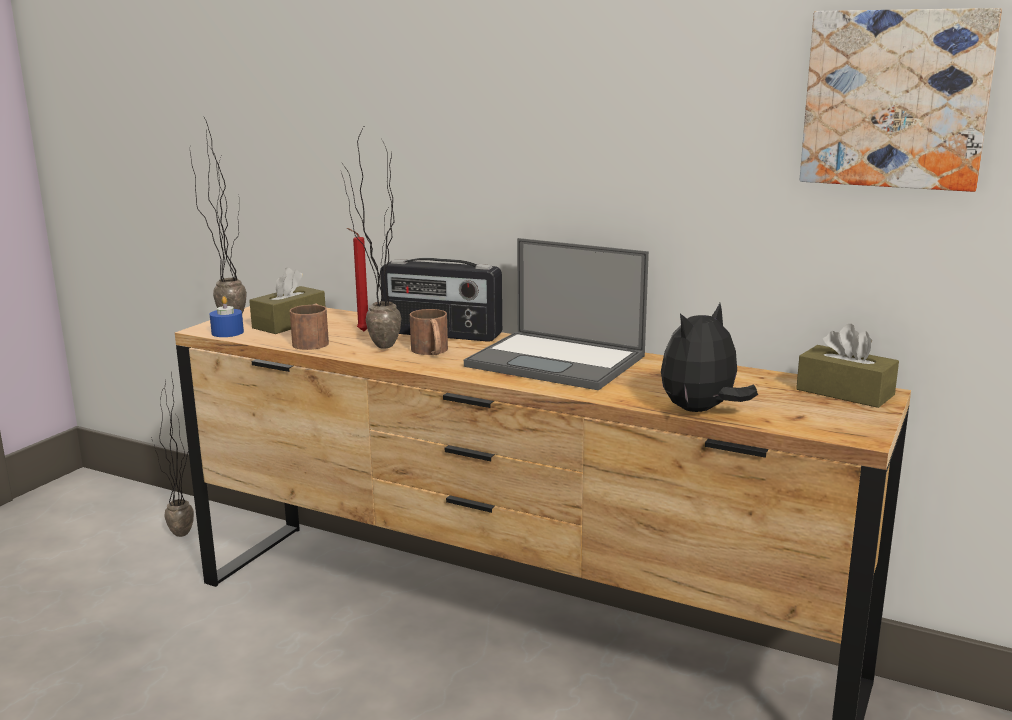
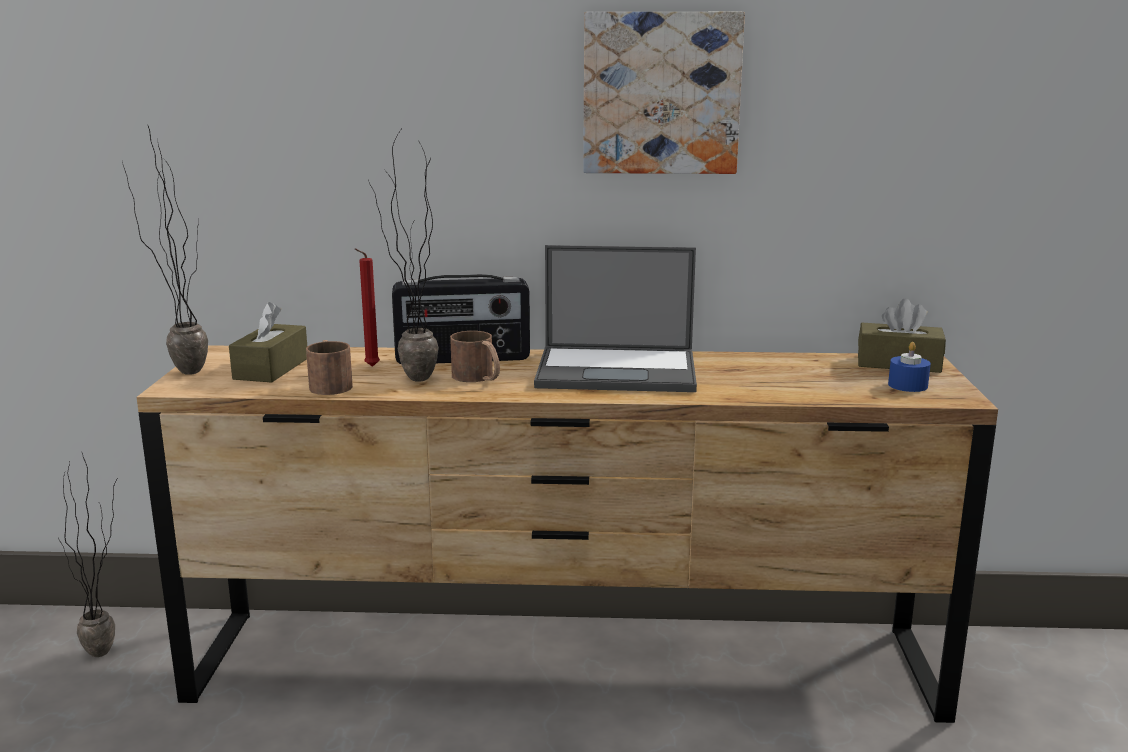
camera: 25 degrees left, 0 degrees up
blue candle [210,296,244,337] -> blue candle moved to [888,342,931,392]
plush toy [661,303,758,412] -> none
picture [800,8,1002,192] -> picture moved to [583,12,745,174]

